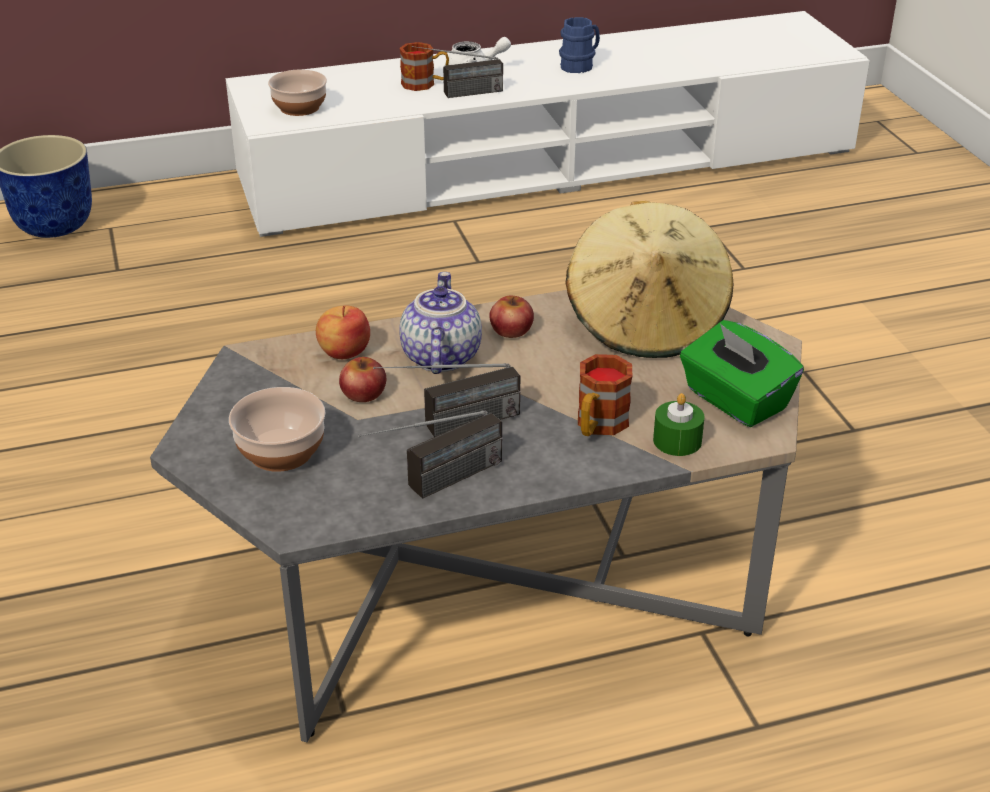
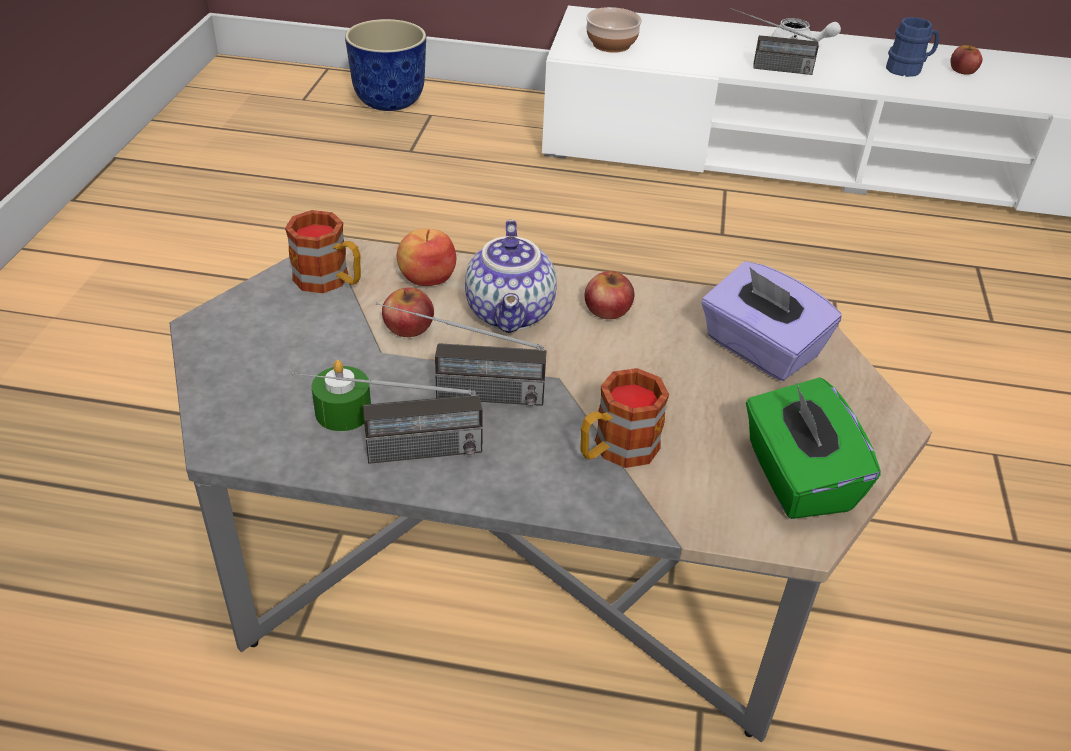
camera: 25 degrees right, 5 degrees up
bowl [229,387,325,472] -> none
teapot [399,272,482,374] -> teapot turned 150 degrees clockwise [465,220,557,333]
mug [400,42,449,91] -> mug moved to [285,210,361,293]
beige hat [565,201,734,358] -> purple tissue box [702,261,841,381]
green candle [653,393,705,456] -> green candle moved to [312,360,371,431]
none -> apple [951,42,983,75]

